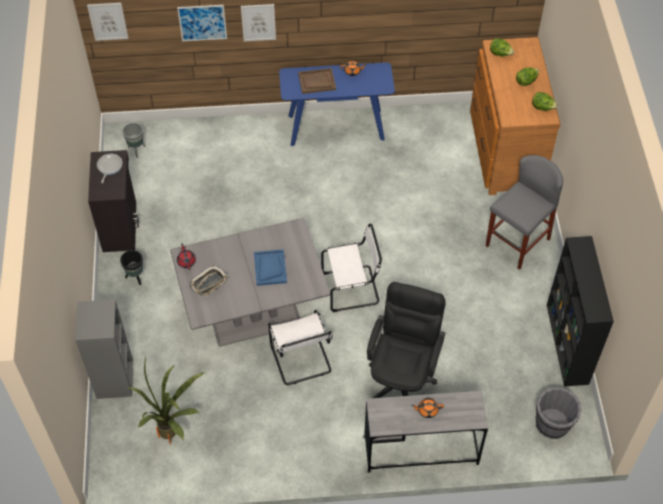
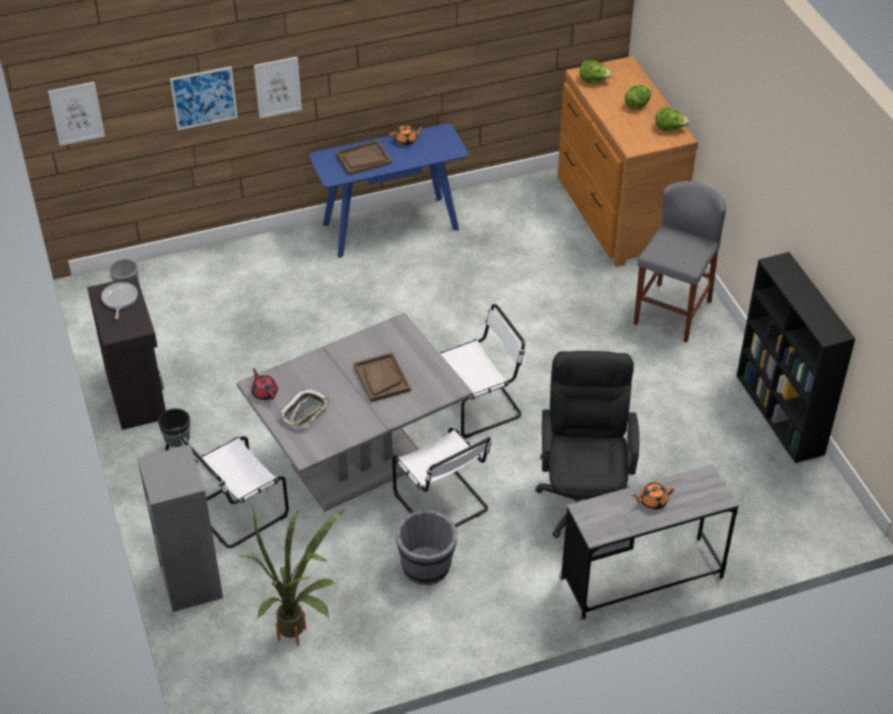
camera: 15 degrees left, 10 degrees down
blue tray [254,249,287,286] -> brown tray [353,352,411,402]
grey bucket [536,387,582,439] -> grey bucket moved to [395,510,458,586]
none -> white chair [180,435,289,548]

